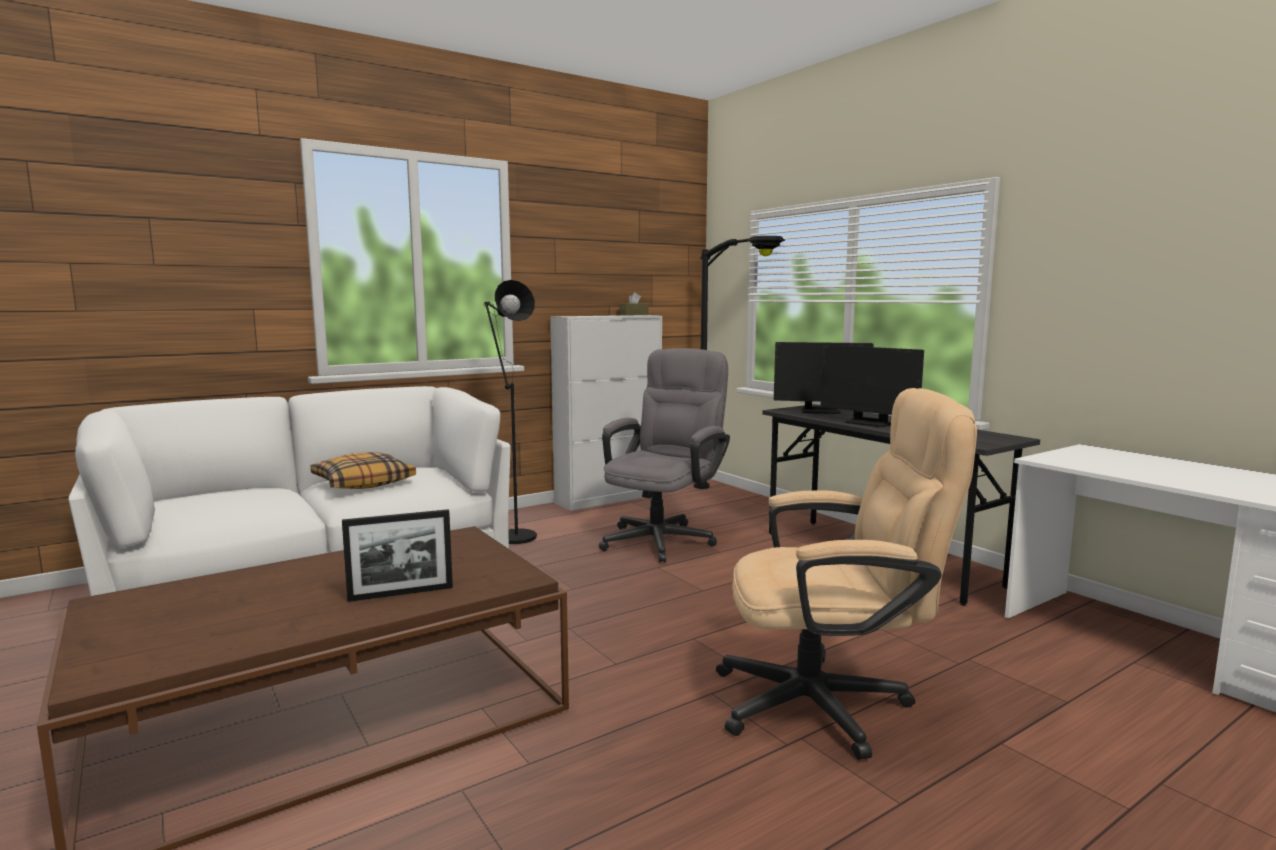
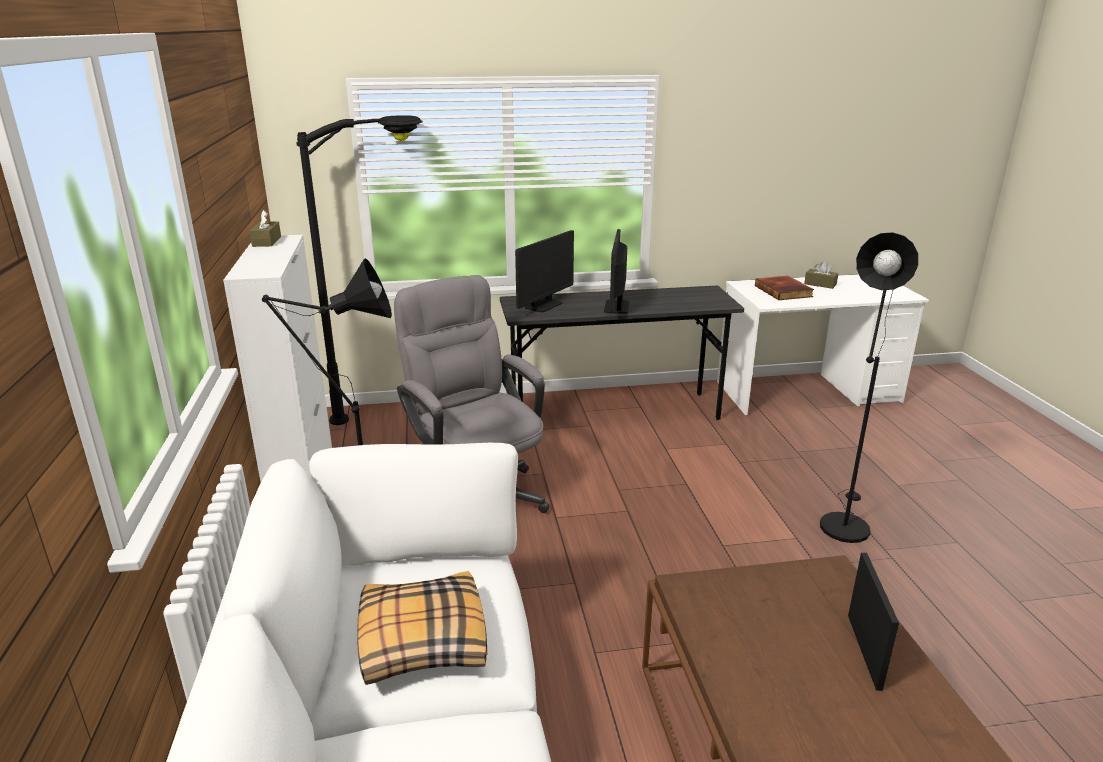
camera: 65 degrees left, 15 degrees up
beige office chair [716,388,977,760] -> black floor lamp [820,232,918,543]
monitor [821,345,924,427] -> monitor turned 120 degrees clockwise [604,229,629,314]
none -> book [755,276,814,300]
none -> brown tissue box [804,261,838,289]

